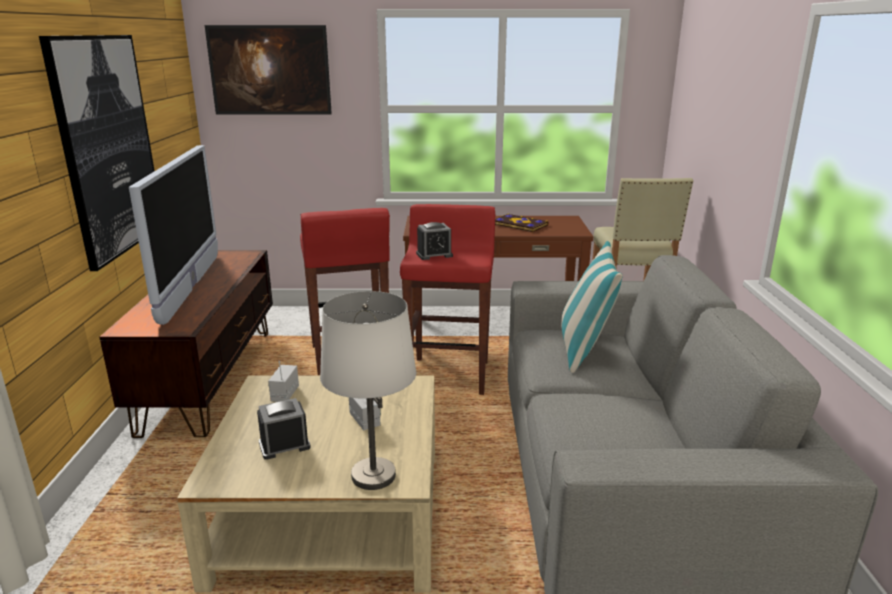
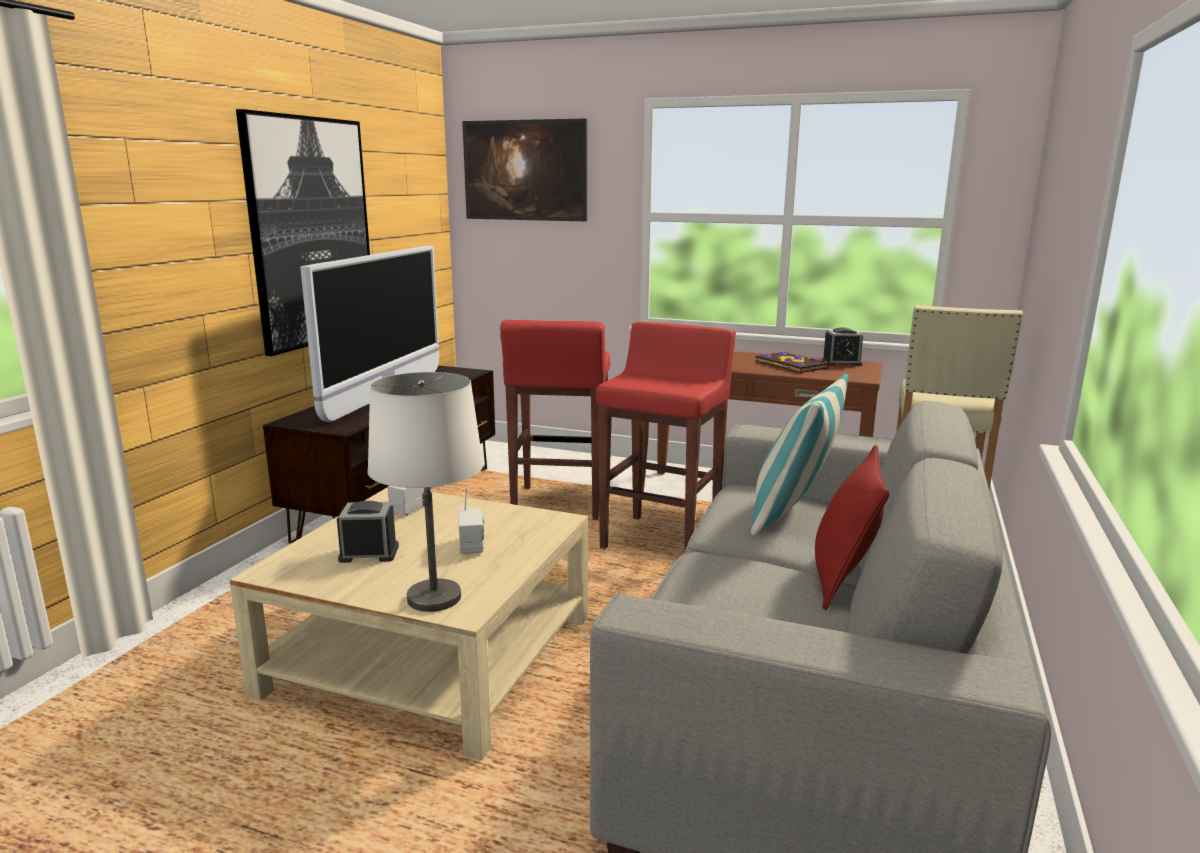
camera: 20 degrees right, 5 degrees down
alarm clock [416,222,453,260] -> alarm clock moved to [822,327,863,366]
none -> red pillow [815,445,890,610]

